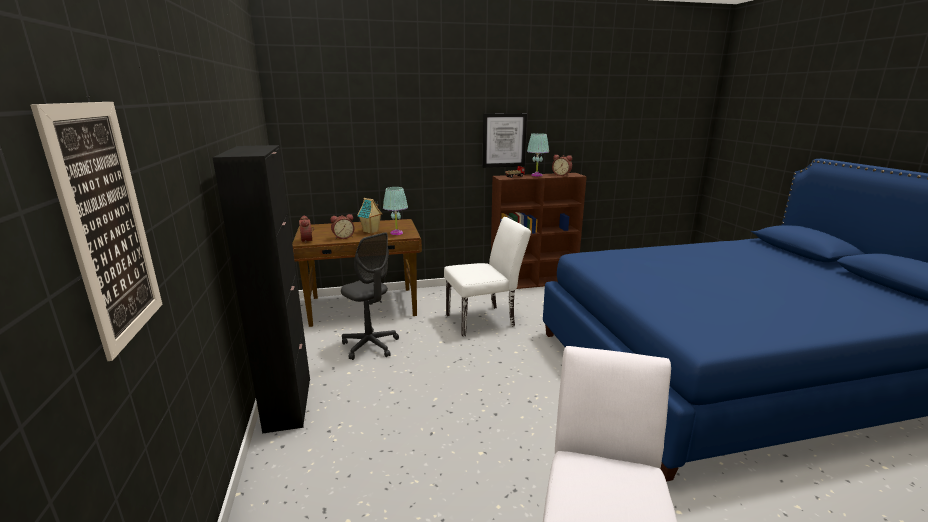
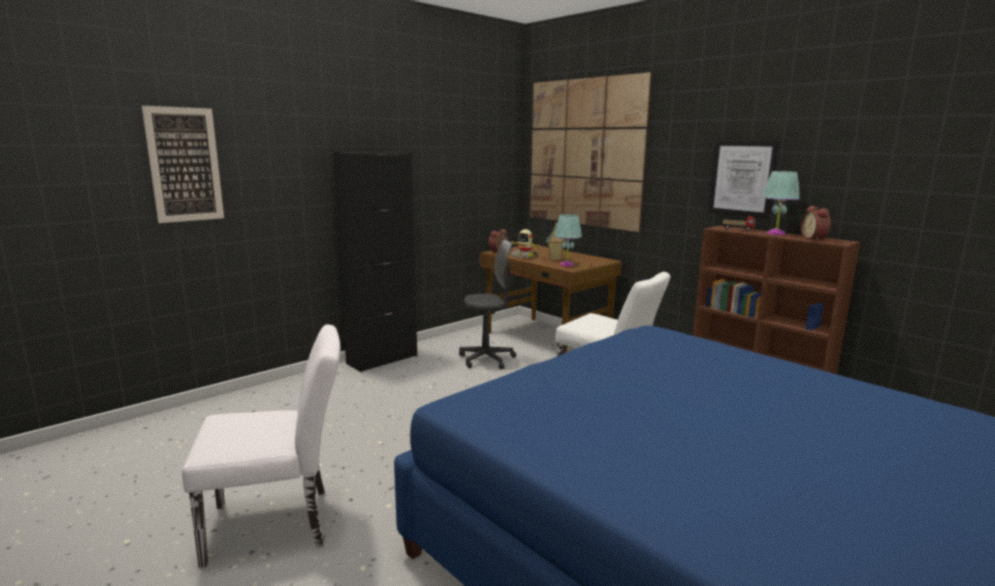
camera: 60 degrees right, 5 degrees down
alarm clock [330,214,355,239] -> toy robot [510,229,540,259]
grey office chair [341,232,399,360] -> grey office chair turned 120 degrees counterclockwise [459,239,516,370]
none -> picture [530,72,652,232]

